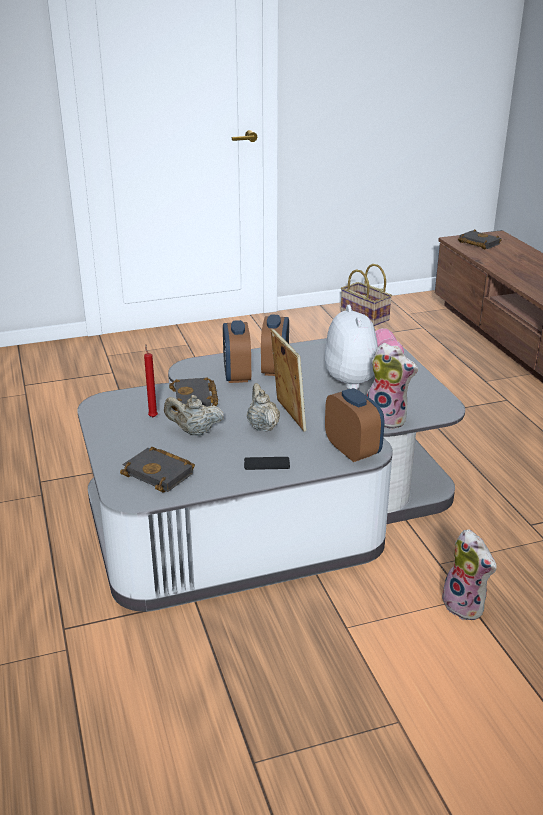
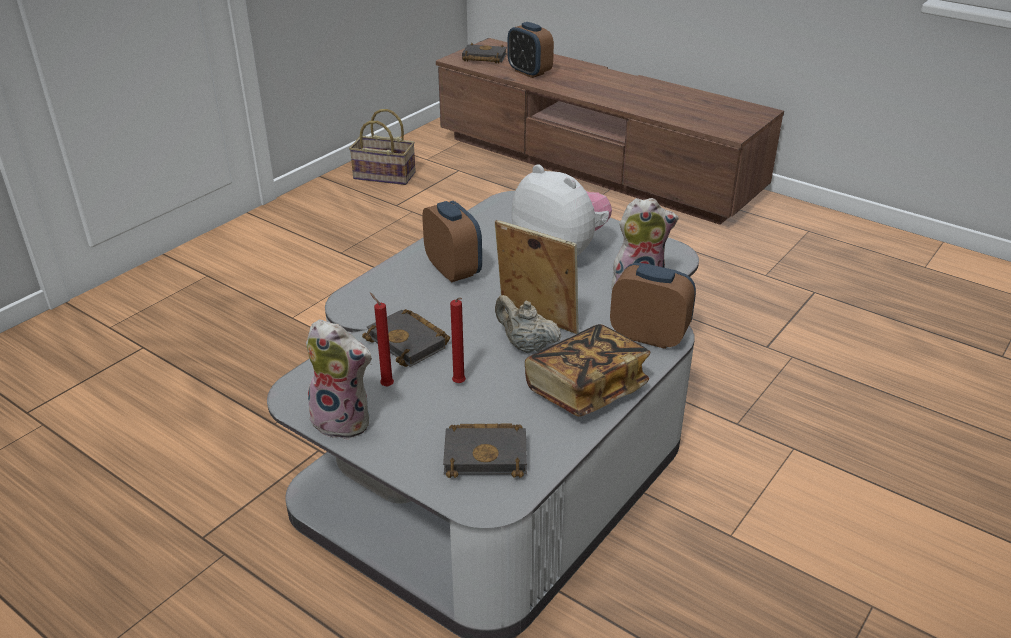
camera: 35 degrees left, 5 degrees up
beige teapot [164,395,224,436] -> red candle [450,298,466,383]
alarm clock [223,320,251,383] -> alarm clock moved to [507,22,554,78]
phone [244,457,290,470] -> book [525,324,651,417]
plush toy [441,529,497,620] -> plush toy moved to [306,319,372,440]

